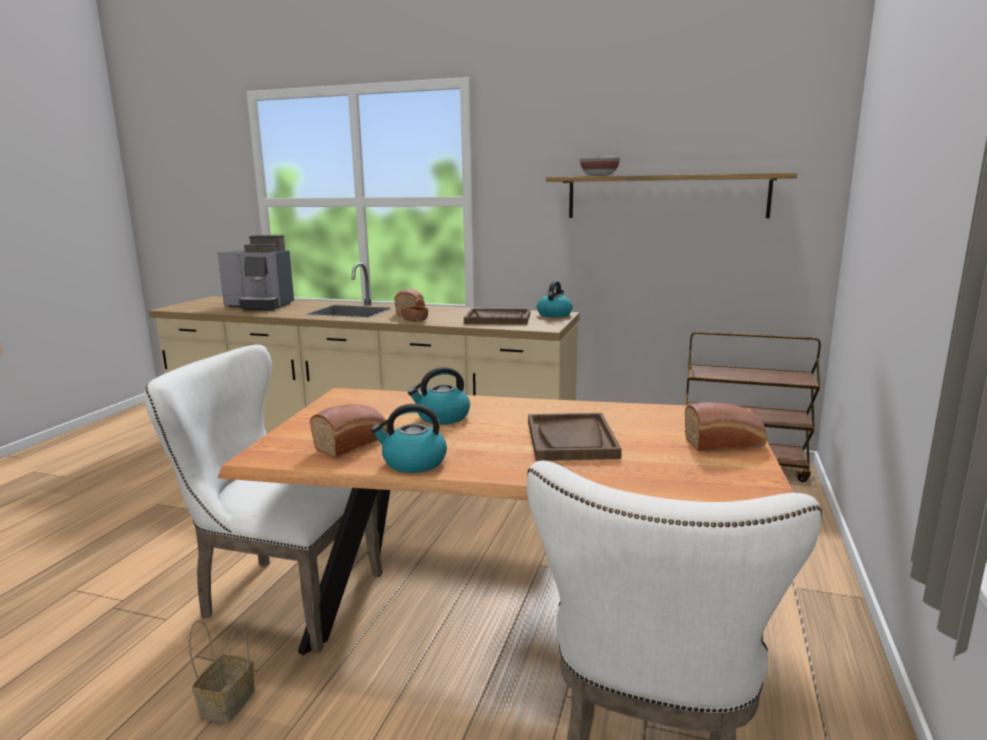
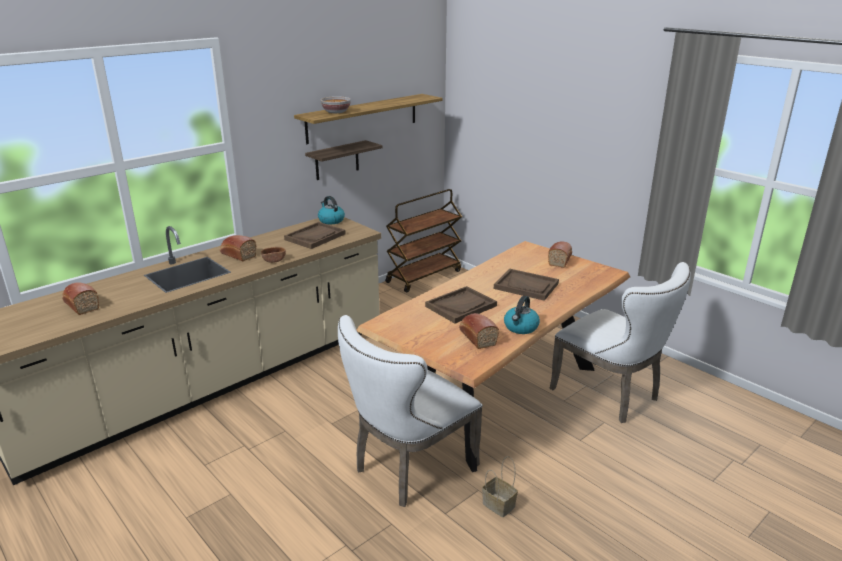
camera: 60 degrees left, 10 degrees up
coffee machine [217,235,294,311] -> bread [62,282,99,315]
kettle [408,367,470,424] -> brown tray [425,286,497,324]
none -> shelf [305,140,383,180]

